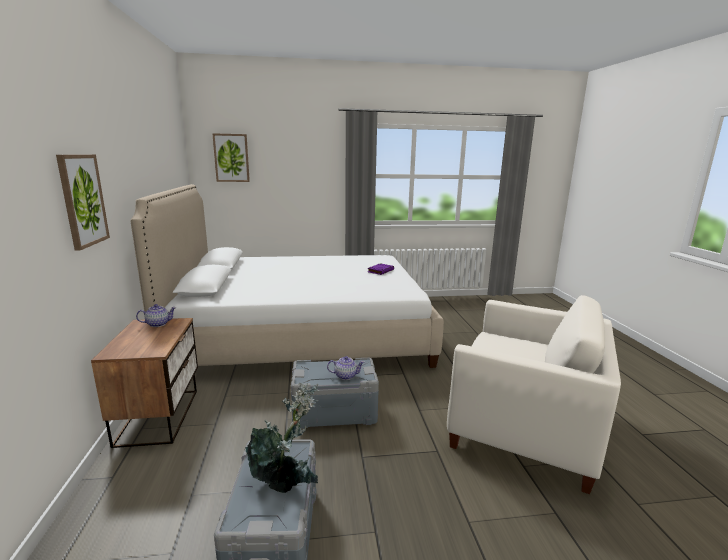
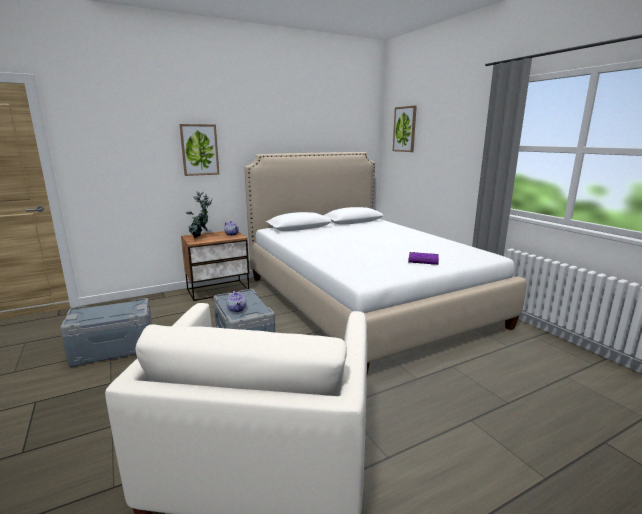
camera: 70 degrees right, 0 degrees up
potted plant [245,382,319,493] -> potted plant moved to [186,191,213,238]

